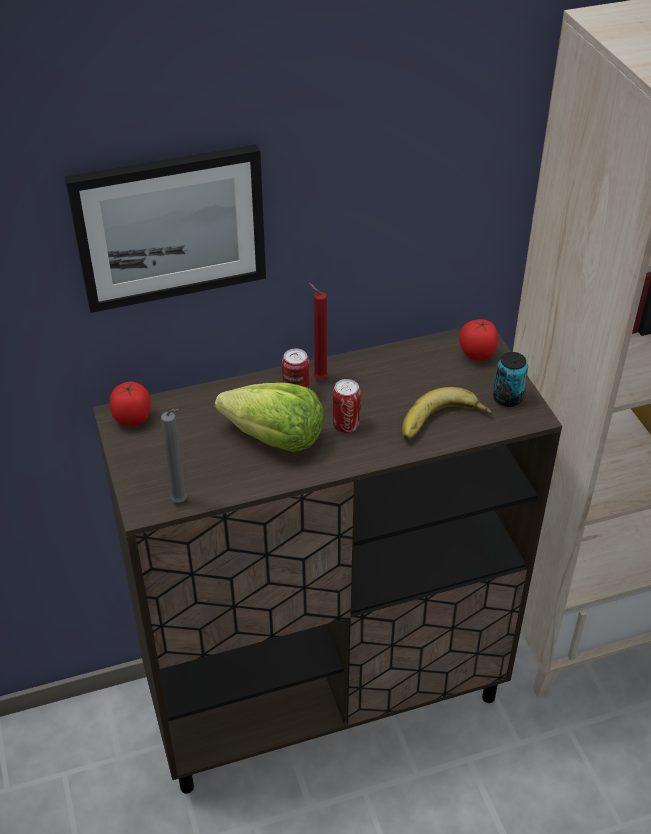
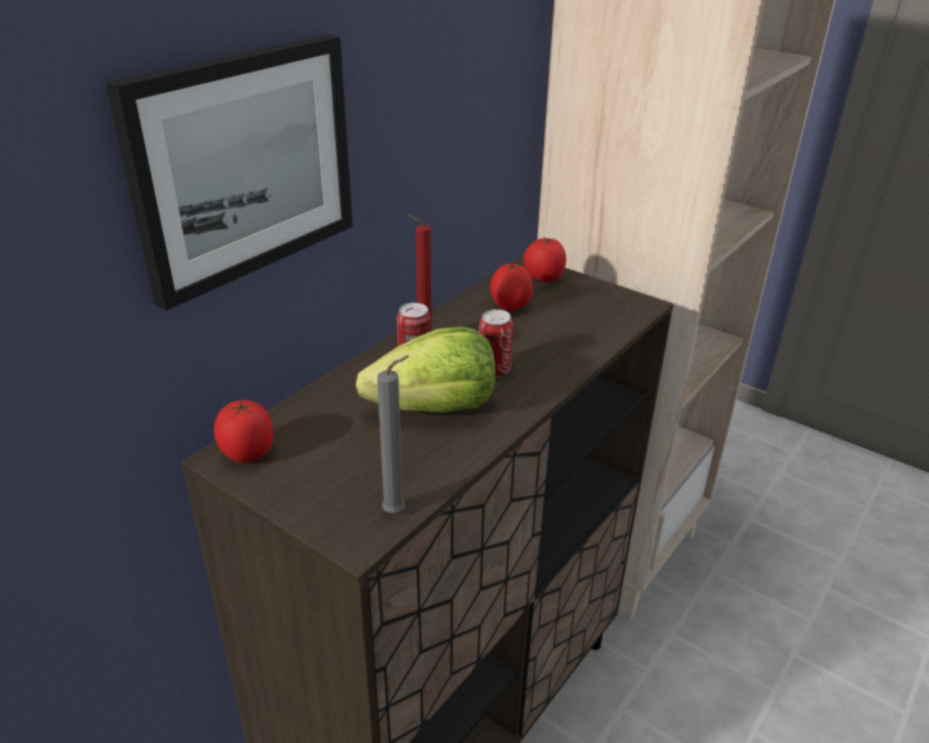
camera: 35 degrees left, 10 degrees down
banana [402,387,492,440] -> none
can [493,352,528,407] -> none
none -> tomato [490,262,533,310]

